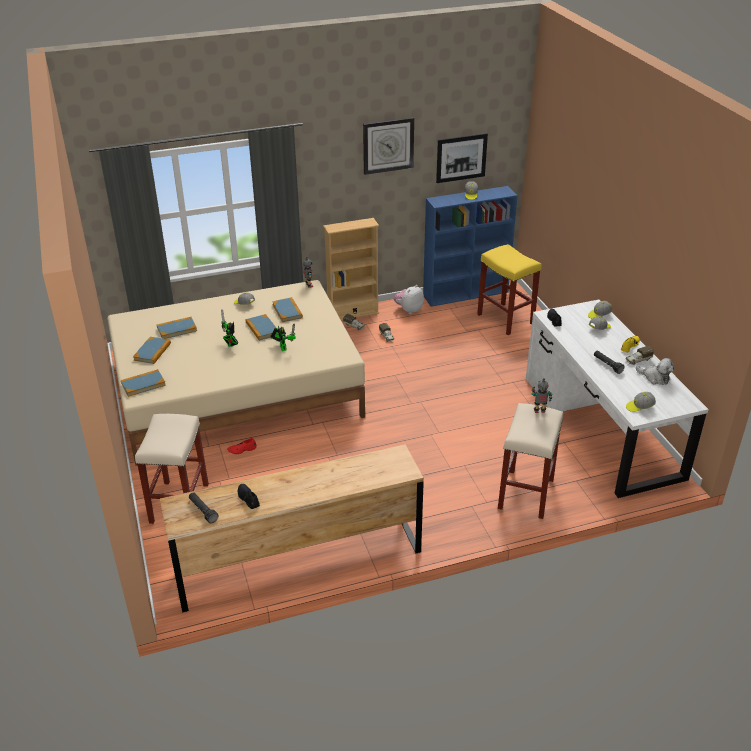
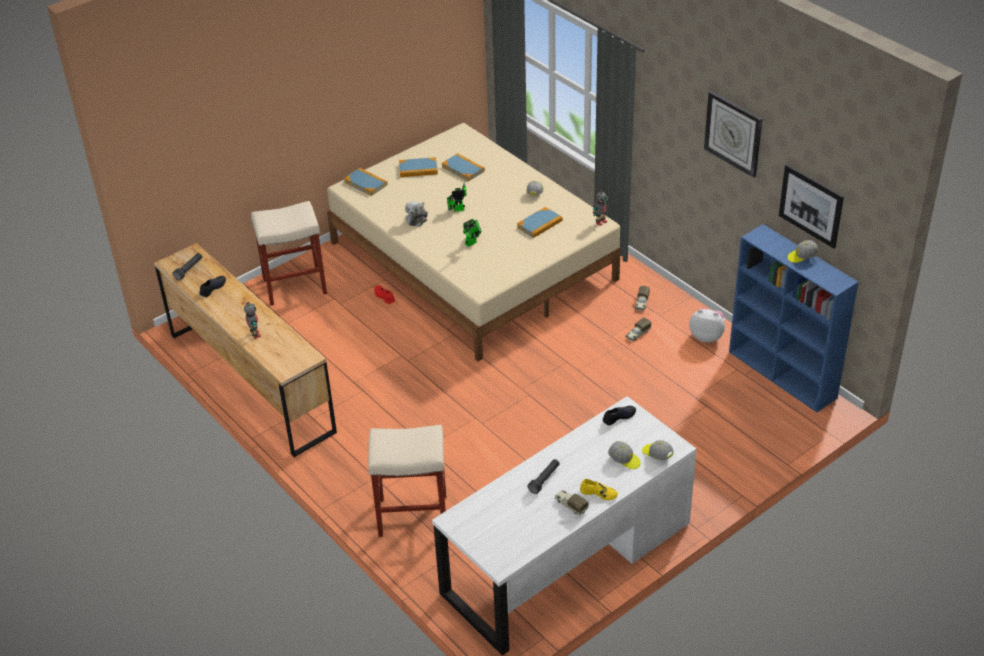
camera: 70 degrees right, 5 degrees up
book [246,314,276,341] -> none
beige bookcase [323,218,379,320] -> none
yellow stool [477,244,542,335] -> none
toy robot [532,378,553,413] -> toy robot moved to [244,301,261,339]
cap [626,392,656,412] -> none
plush toy [636,358,674,385] -> plush toy moved to [405,201,428,227]

